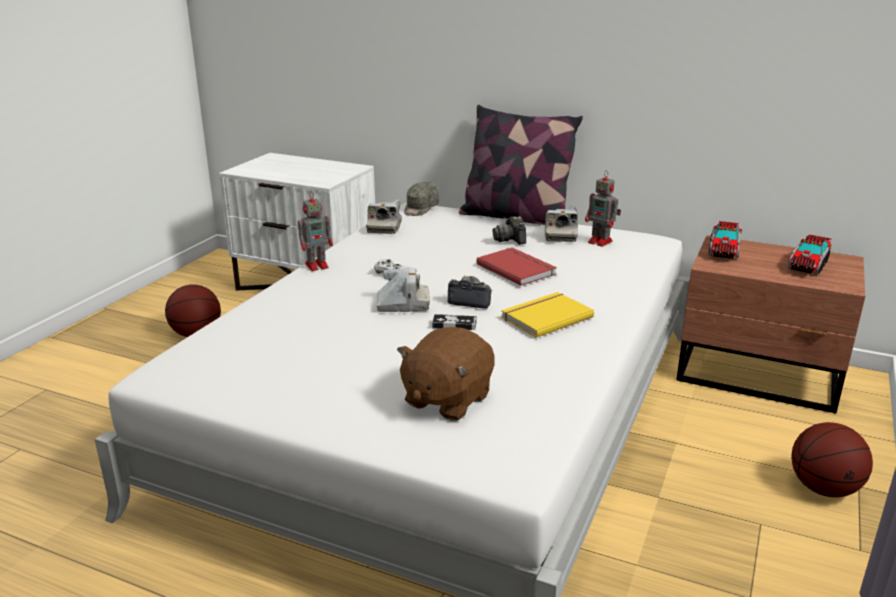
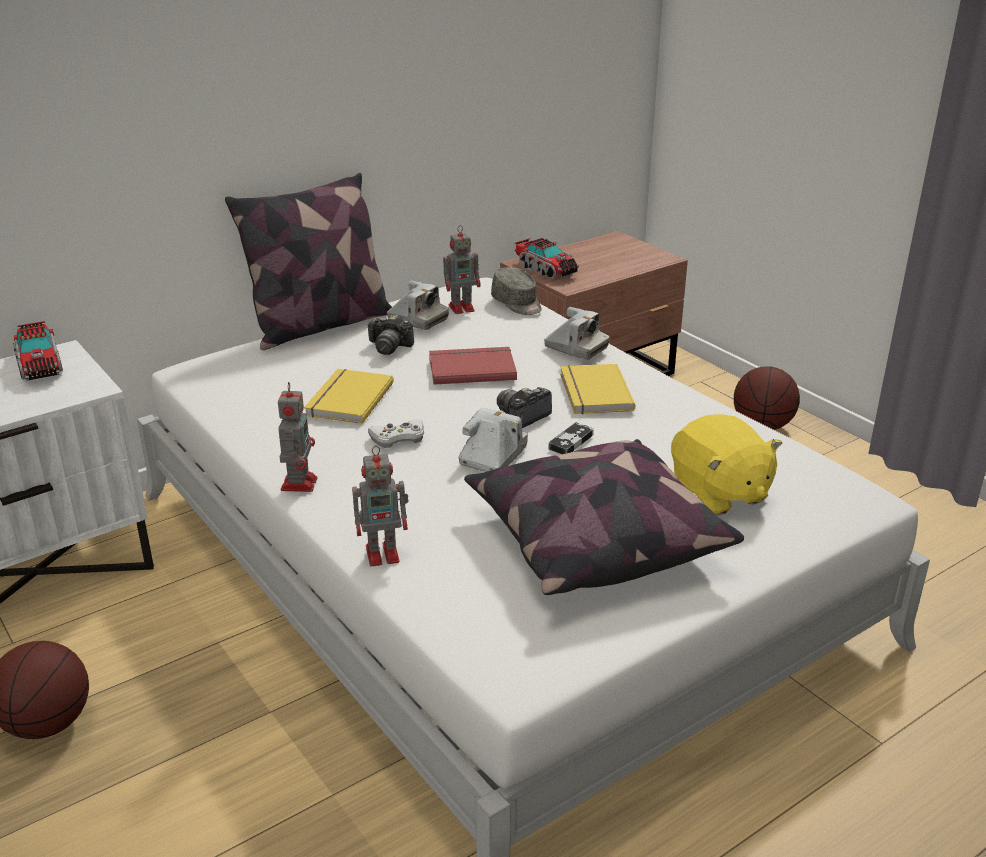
camera: 60 degrees left, 5 degrees up
camera [366,200,402,234] -> camera moved to [544,307,610,359]
brown plush toy [397,327,495,421] -> yellow plush toy [671,414,782,516]
grey cap [404,182,439,216] -> grey cap moved to [491,267,542,315]
toy truck [788,235,832,274] -> toy truck moved to [13,321,63,380]
none -> yellow book [304,369,394,424]
none -> toy robot [352,445,409,566]
none -> pillow [464,439,744,595]

